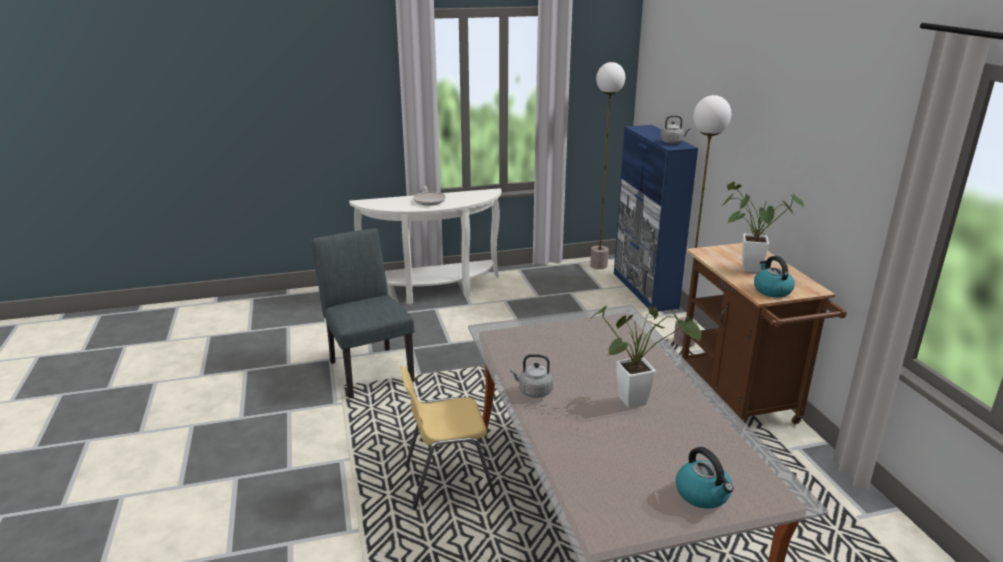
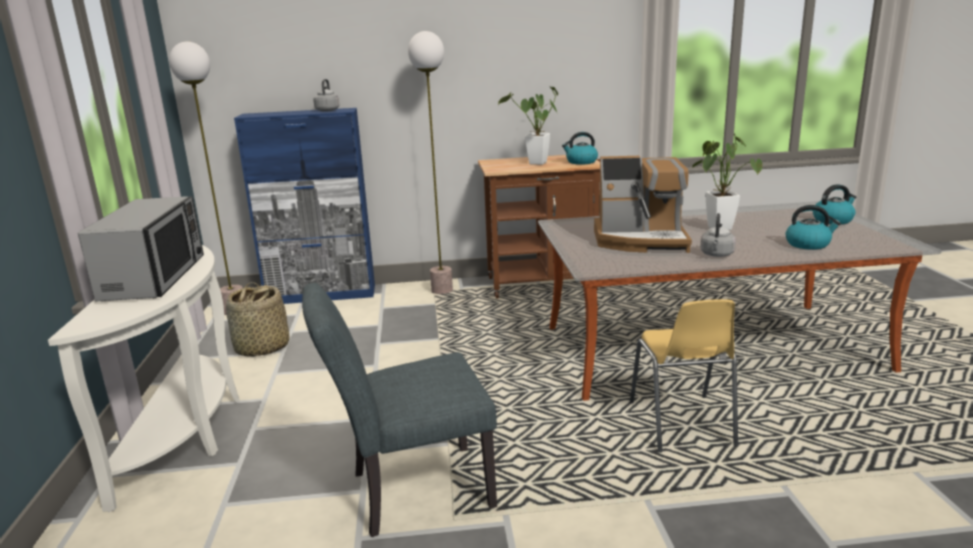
camera: 80 degrees left, 5 degrees down
frying pan [413,186,446,205] -> microwave [78,196,204,302]
none -> basket [226,282,289,357]
none -> coffee machine [594,156,692,253]
none -> kettle [786,205,841,250]

